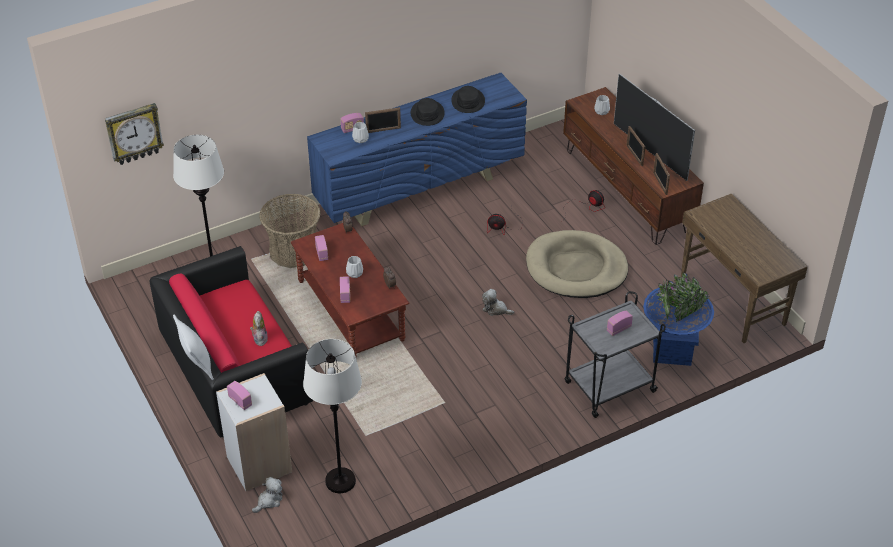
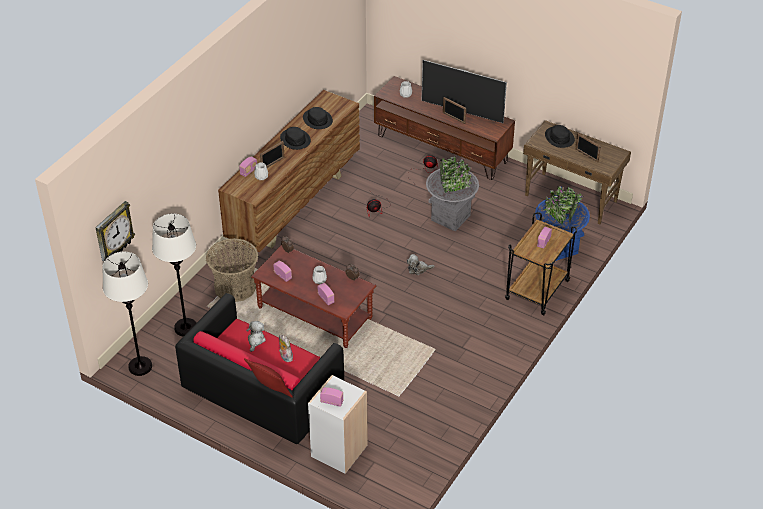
camera: 30 degrees left, 0 degrees up
white pillow [173,315,214,380] -> red pillow [244,358,293,398]
plush toy [252,477,283,513] -> plush toy moved to [246,321,266,352]
white floor lamp [303,339,362,493] -> white floor lamp moved to [103,252,152,376]
blue cabinet [307,73,527,226] -> brown cabinet [218,90,360,252]
beige dog bed [526,230,628,298] -> grey planter [426,157,479,231]
grey cart [565,291,666,418] -> brown cart [505,212,577,315]
picture frame [653,153,670,195] -> picture frame moved to [575,133,601,163]
none -> black hat [545,125,575,148]

